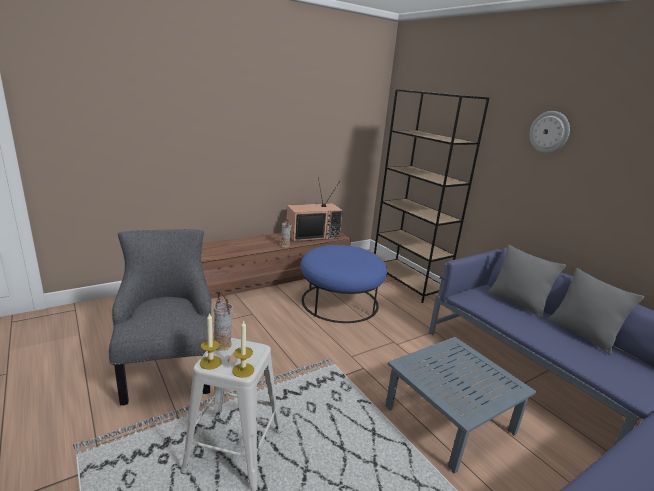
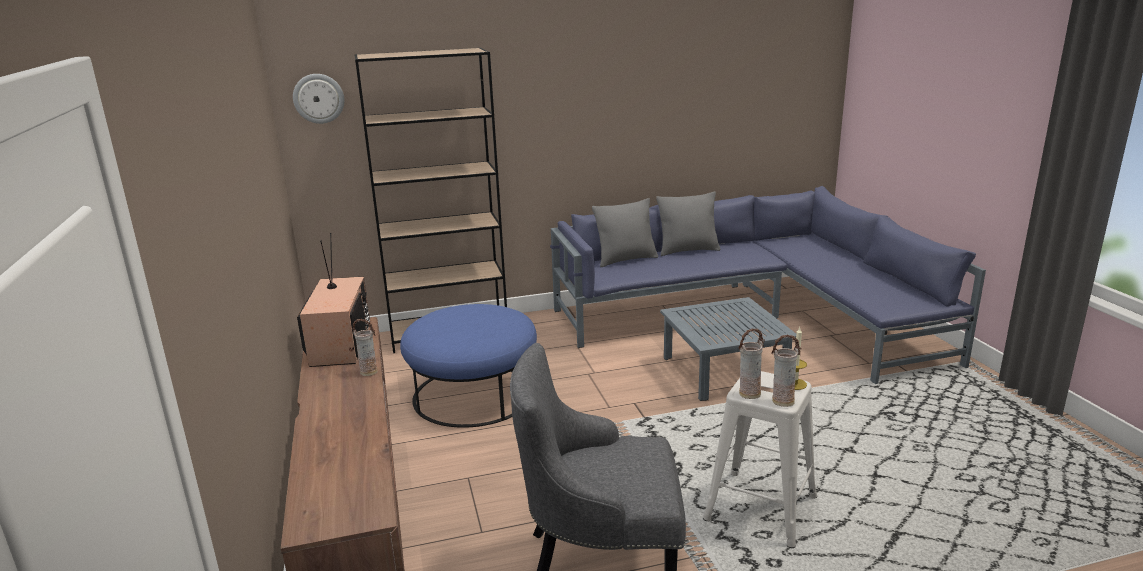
camera: 70 degrees left, 0 degrees up
candle [200,313,222,370] -> vase [772,335,802,407]
wall clock [530,111,570,153] -> wall clock moved to [293,74,345,124]

